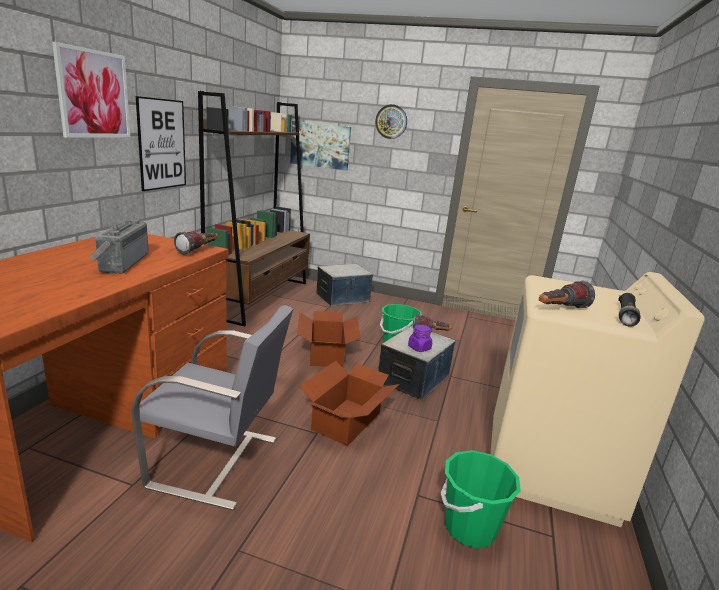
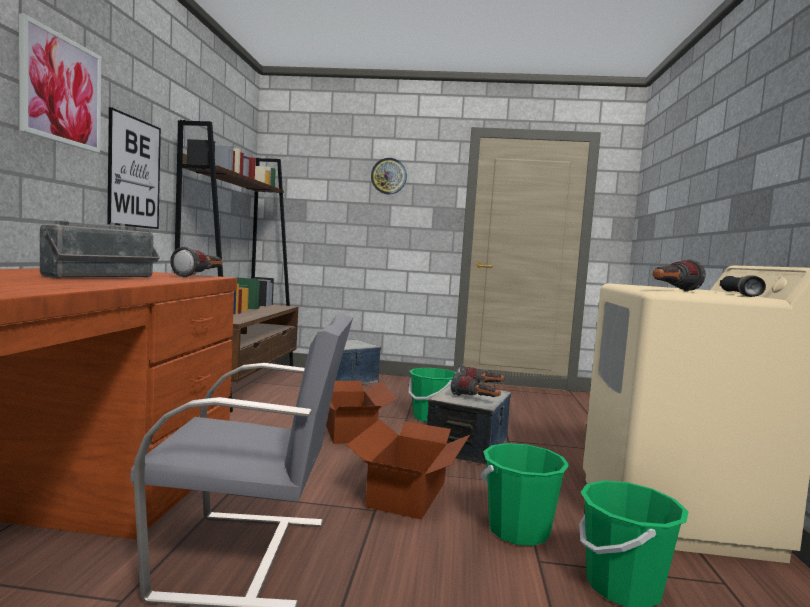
camera: 10 degrees left, 15 degrees down
radio [90,220,149,274] -> radio turned 135 degrees counterclockwise [40,221,160,278]
picture [290,121,351,171] -> none
purple jar [408,325,432,352] -> flashlight [451,373,501,397]
none -> green bucket [481,443,569,546]

